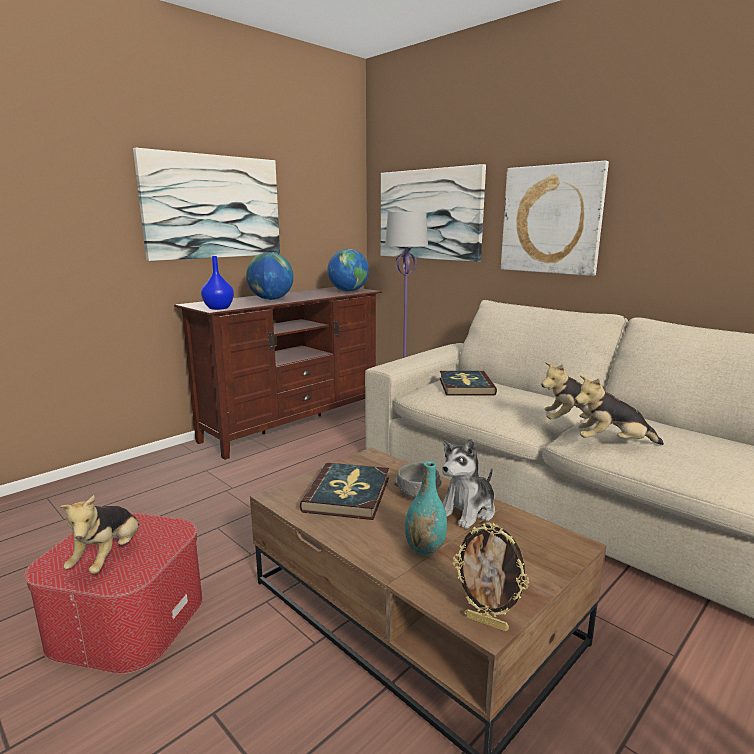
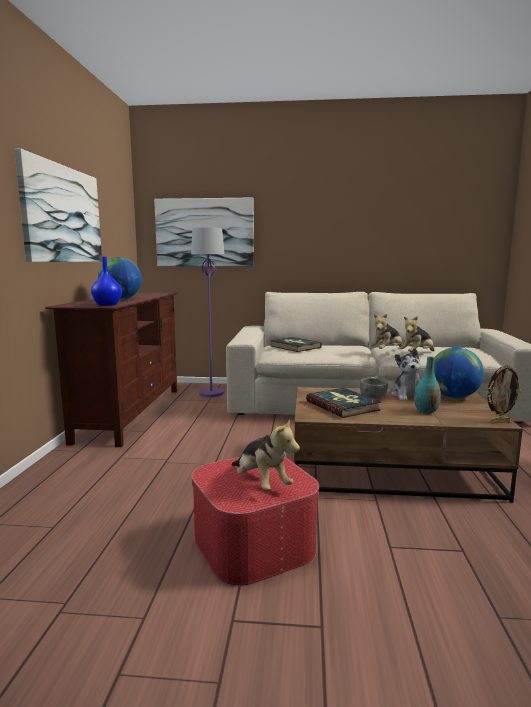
camera: 40 degrees left, 5 degrees down
globe [328,249,369,292] -> globe moved to [434,347,484,398]
picture [501,161,609,276] -> none

